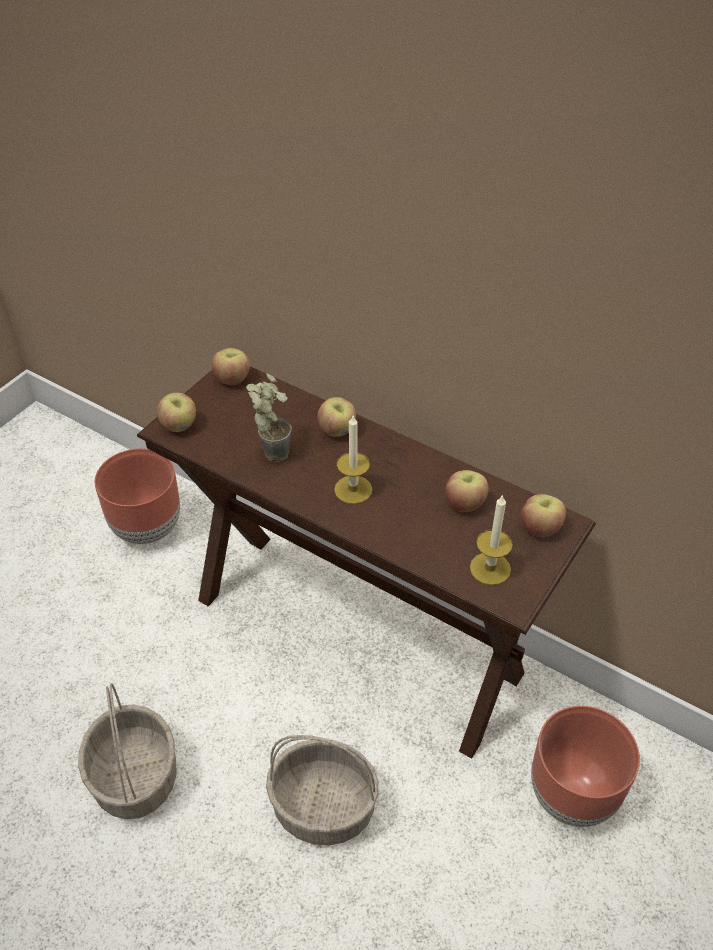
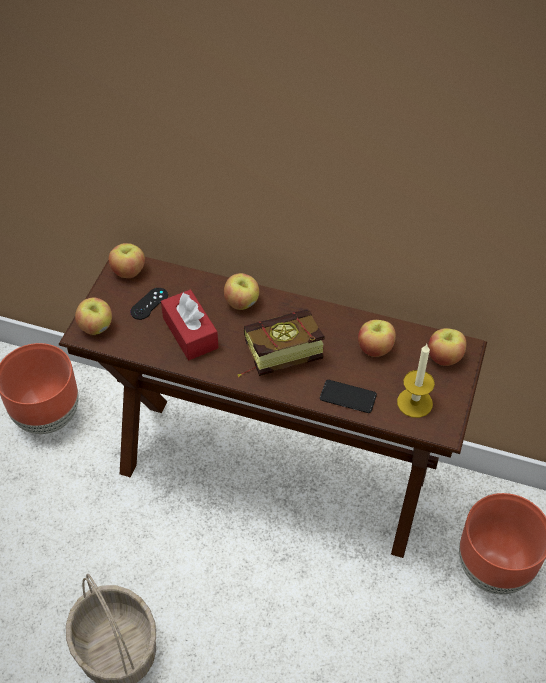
camera: 15 degrees left, 5 degrees up
potted plant [246,373,292,462] -> red tissue box [161,290,219,360]
basket [266,735,378,845] -> none
candle [334,416,372,504] -> book [238,310,324,377]
none -> black game controller [130,288,168,320]
none -> phone [320,380,377,413]

